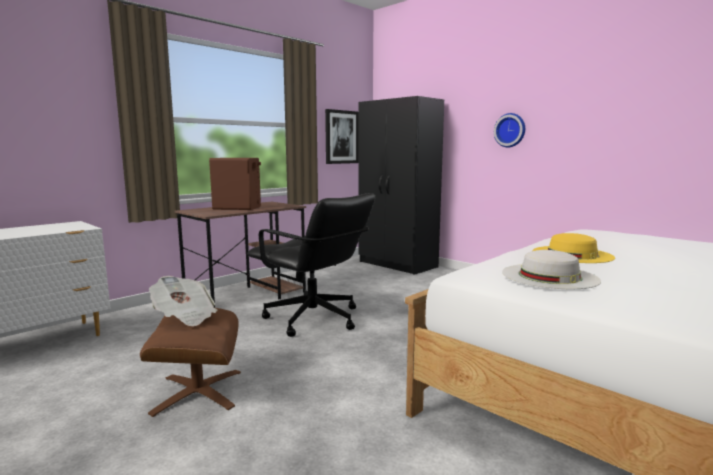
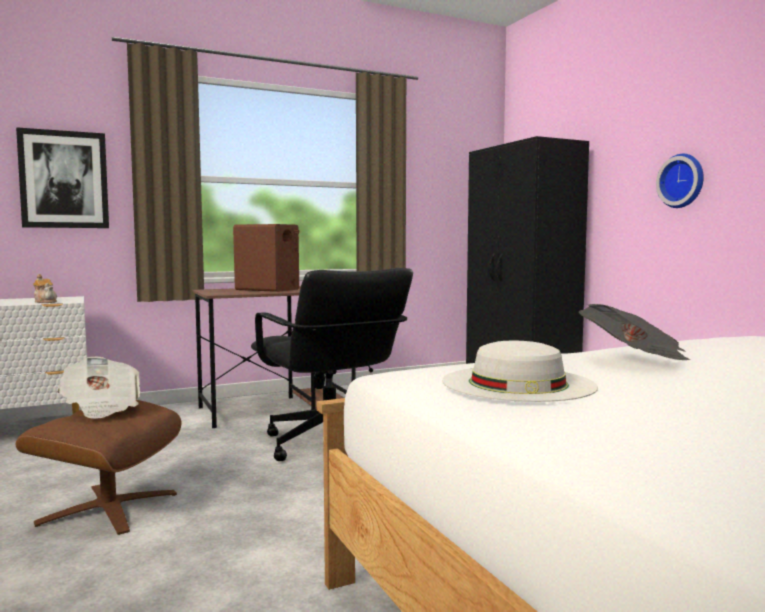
camera: 20 degrees right, 5 degrees down
picture [325,109,358,164] -> picture moved to [16,127,109,228]
yellow hat [532,233,615,263] -> newspaper [579,304,690,360]
none -> teapot [33,274,57,303]

